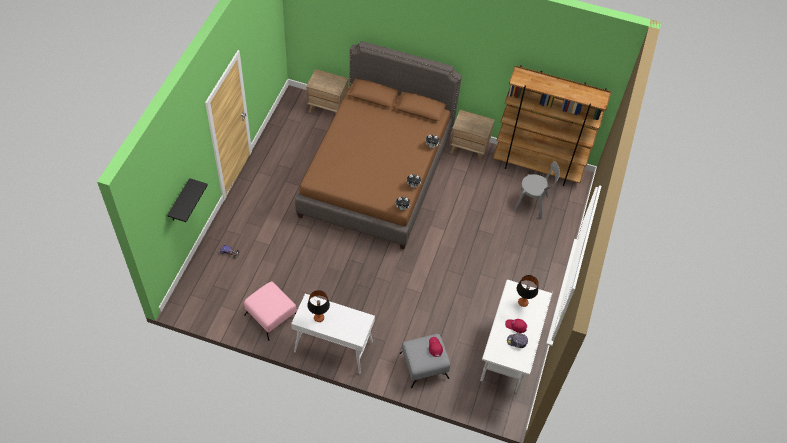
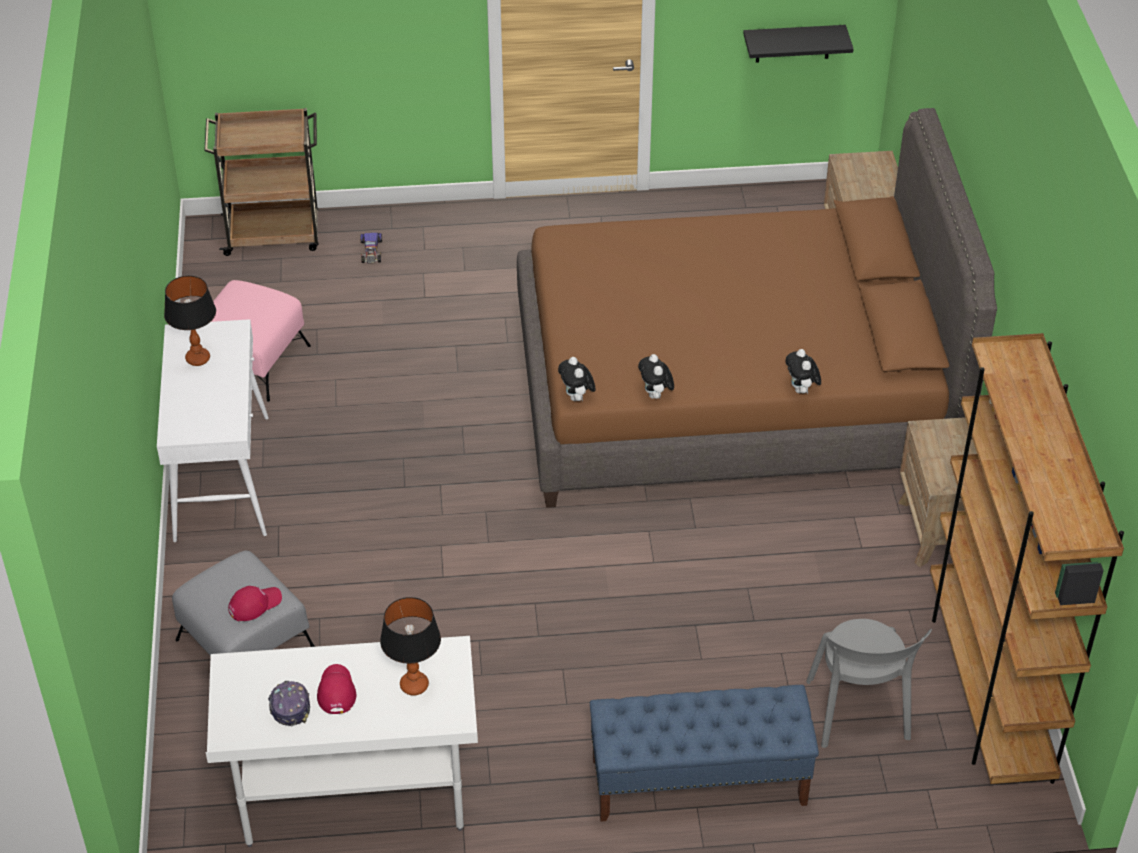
camera: 70 degrees right, 10 degrees down
black shelf [167,178,208,222] -> black shelf moved to [743,25,854,63]
none -> brown cart [204,108,319,256]
none -> blue bench [590,685,819,822]

